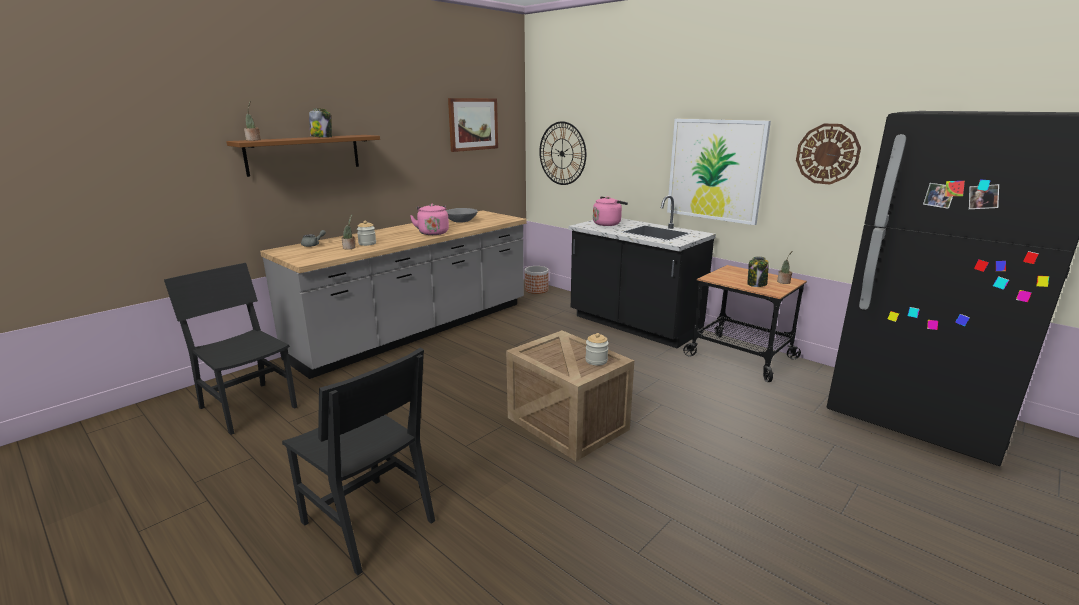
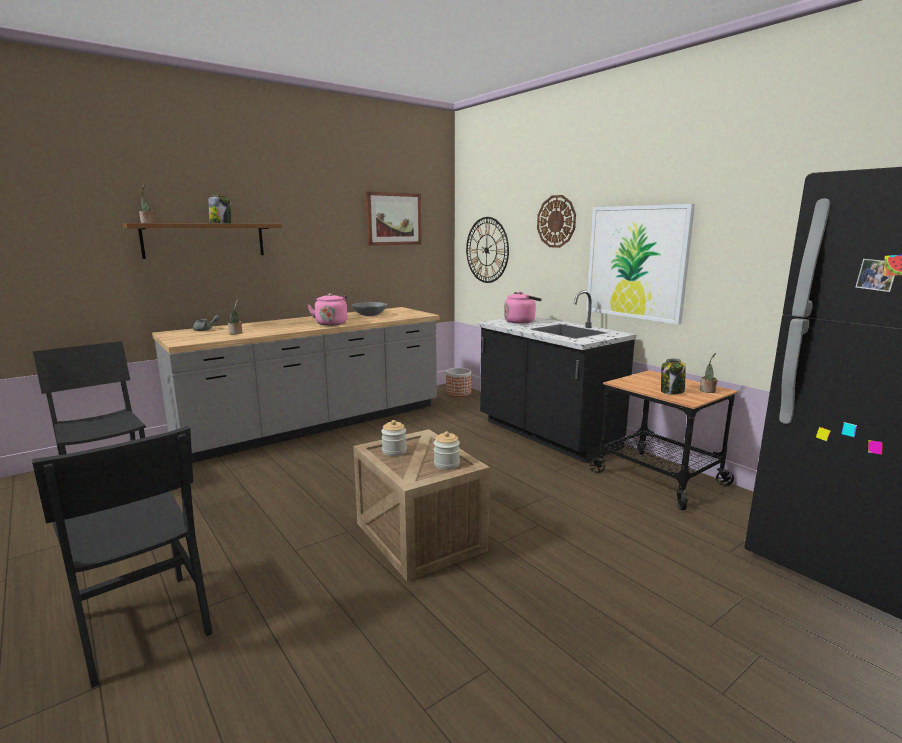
camera: 10 degrees right, 5 degrees down
jar [357,221,376,246] -> jar moved to [381,420,407,456]
wall clock [796,124,861,185] -> wall clock moved to [537,195,576,248]

